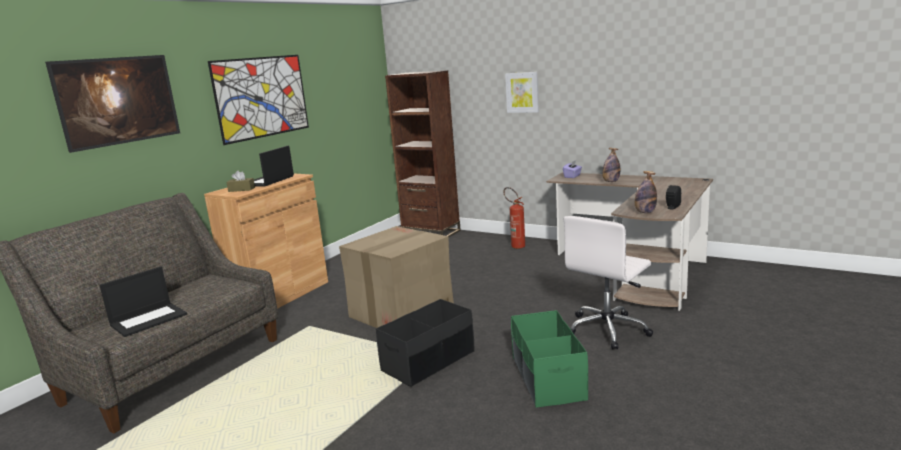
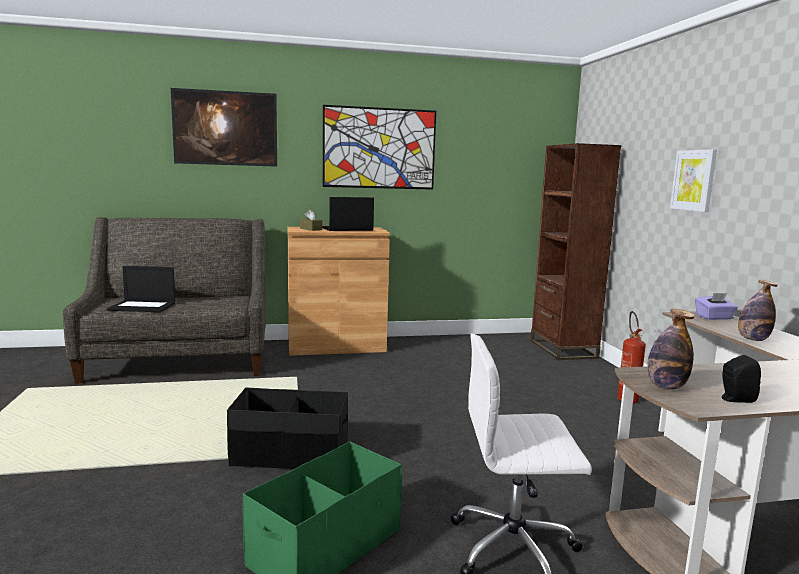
camera: 45 degrees right, 5 degrees down
cardboard box [339,226,454,328] -> none

